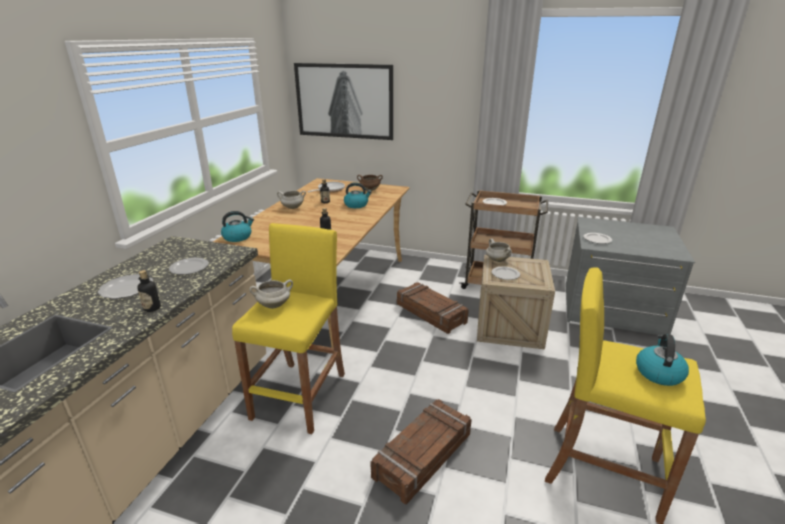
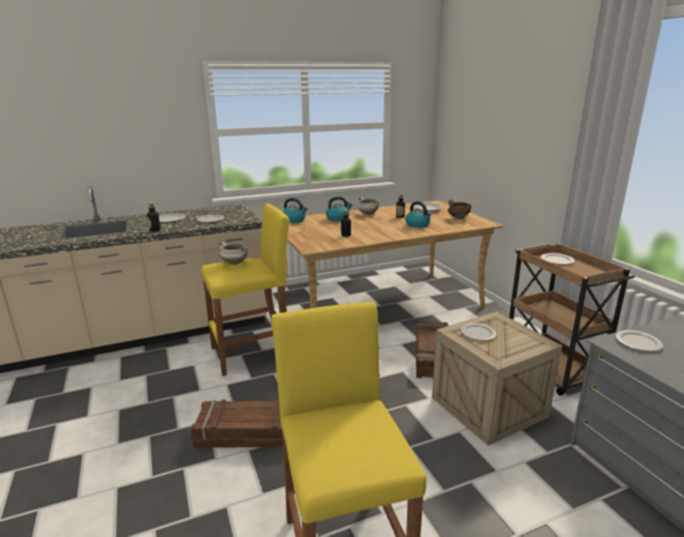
camera: 50 degrees right, 5 degrees down
picture [294,63,393,140] -> none
white cooking pot [486,239,512,262] -> none
kettle [636,334,689,386] -> kettle moved to [326,196,352,221]

